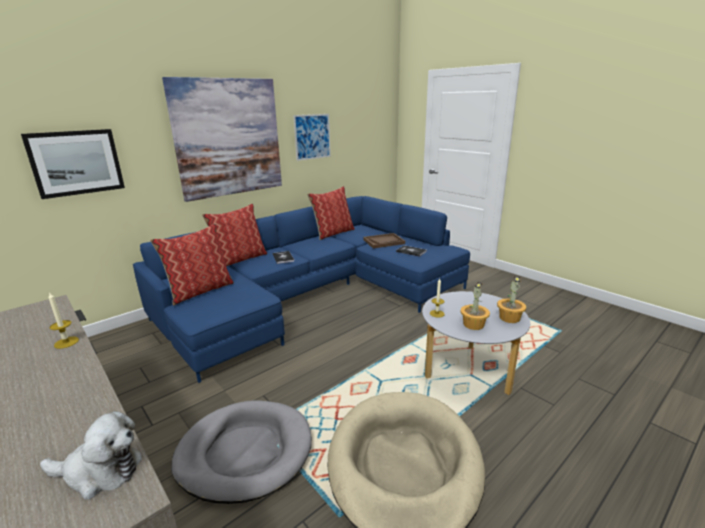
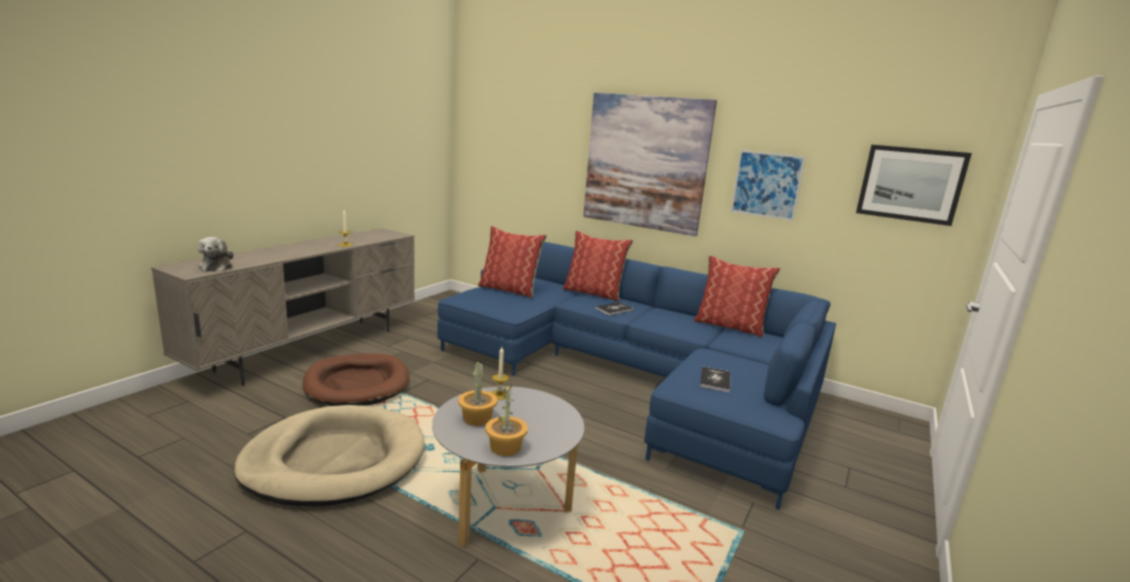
camera: 70 degrees right, 5 degrees down
picture [21,129,125,199] -> picture moved to [856,145,972,226]
grey dog bed [171,400,312,504] -> brown dog bed [302,353,409,406]
brown tray [363,233,405,248] -> none

